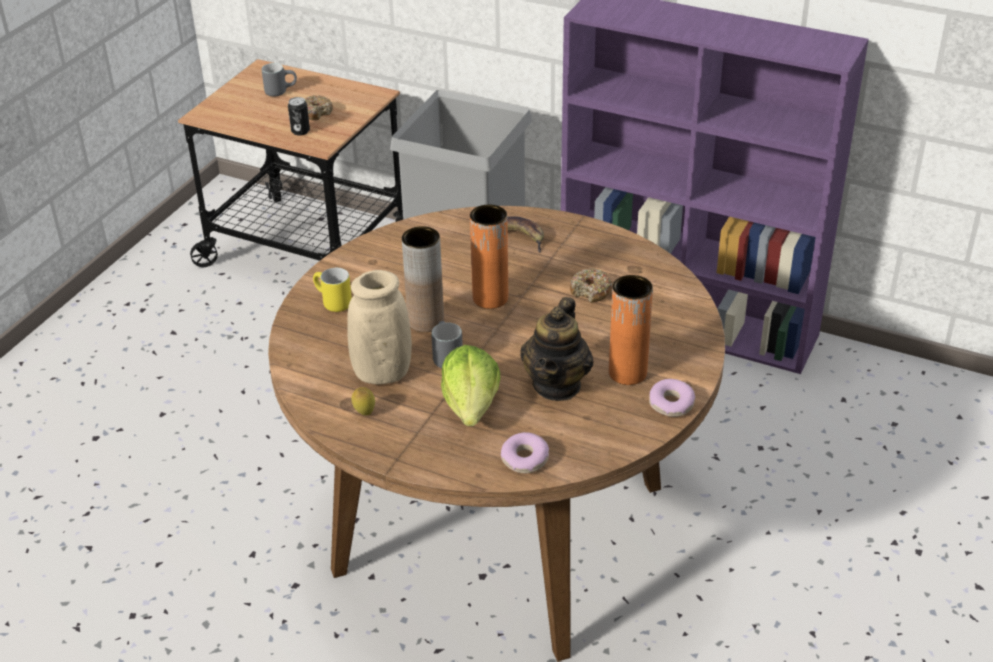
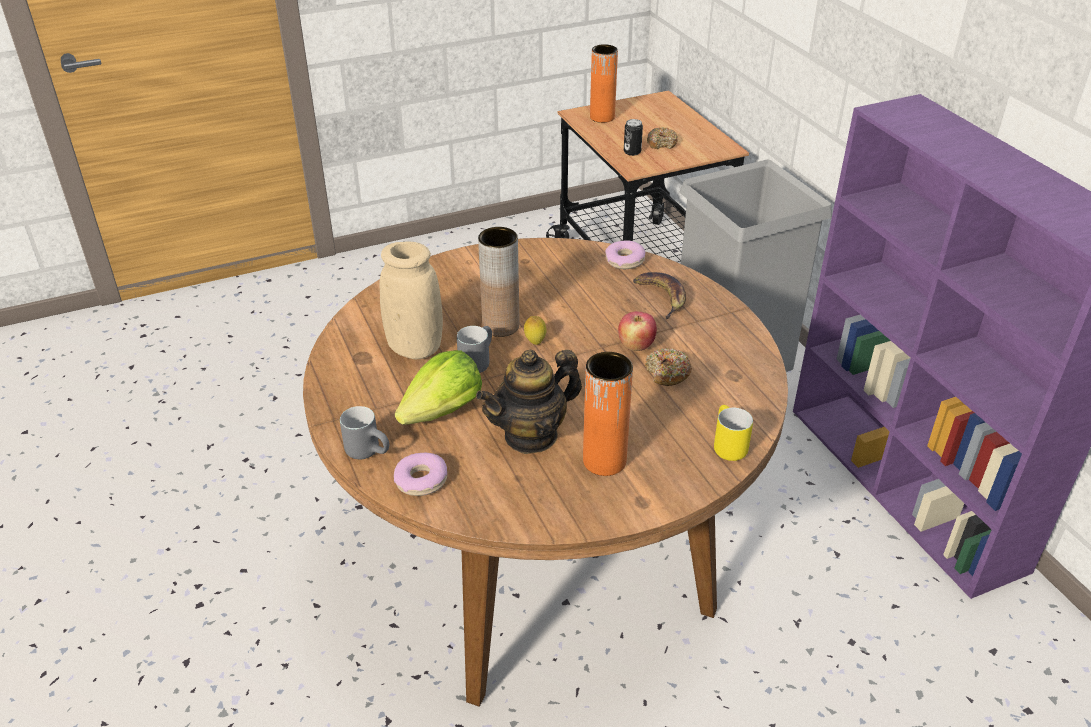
camera: 40 degrees right, 0 degrees up
grey mug [262,63,297,97] -> grey mug moved to [340,406,389,459]
yellow mug [313,268,352,312] -> yellow mug moved to [714,405,753,461]
lemon [351,387,375,416] -> lemon moved to [524,316,546,345]
orange vase [470,205,508,309] -> orange vase moved to [590,44,618,123]
donut [649,379,695,417] -> donut moved to [605,240,645,269]
none -> apple [618,311,657,351]

